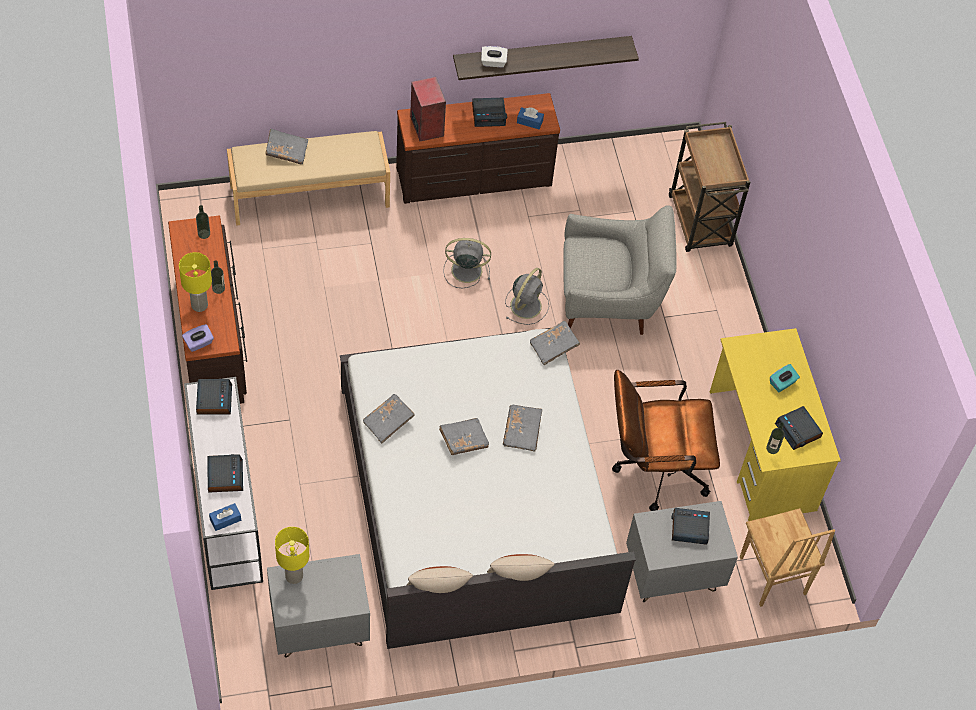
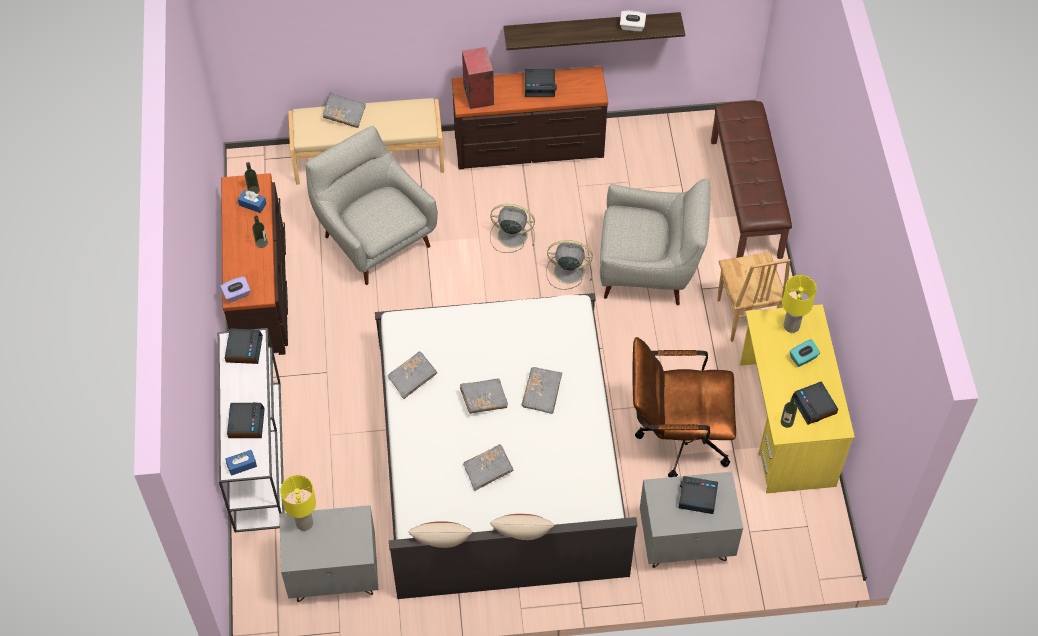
camera: 10 degrees right, 0 degrees up
yellow table lamp [179,252,212,312] -> yellow table lamp moved to [782,275,817,333]
white tissue box [481,46,508,67] -> white tissue box moved to [620,11,646,32]
grey fan [505,268,549,325] -> grey fan turned 120 degrees counterclockwise [546,240,593,290]
blue tissue box [517,107,544,129] -> blue tissue box moved to [238,190,266,213]
grey book [530,321,580,365] -> grey book moved to [463,444,514,491]
brown cart [669,122,750,252] -> brown bench [711,101,792,259]
brown chair [740,508,835,607] -> brown chair moved to [717,252,790,342]
none -> grey armchair [306,126,438,285]

